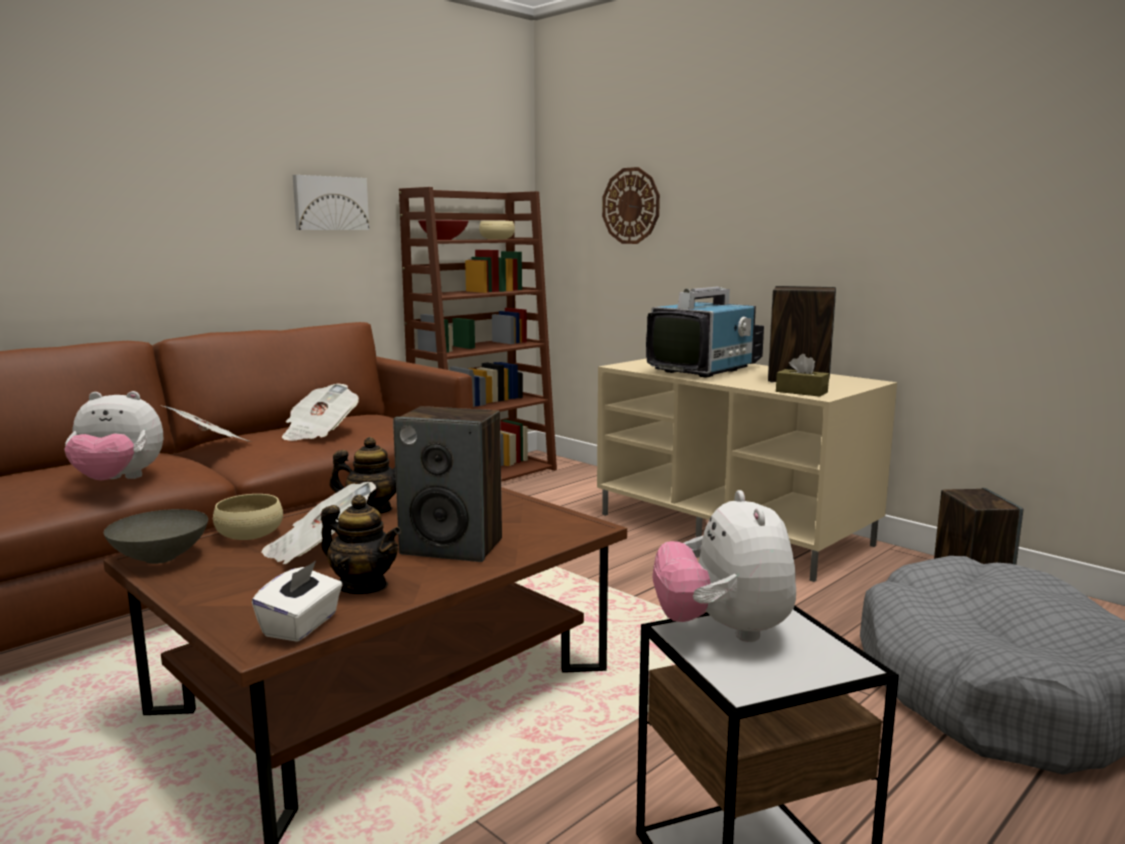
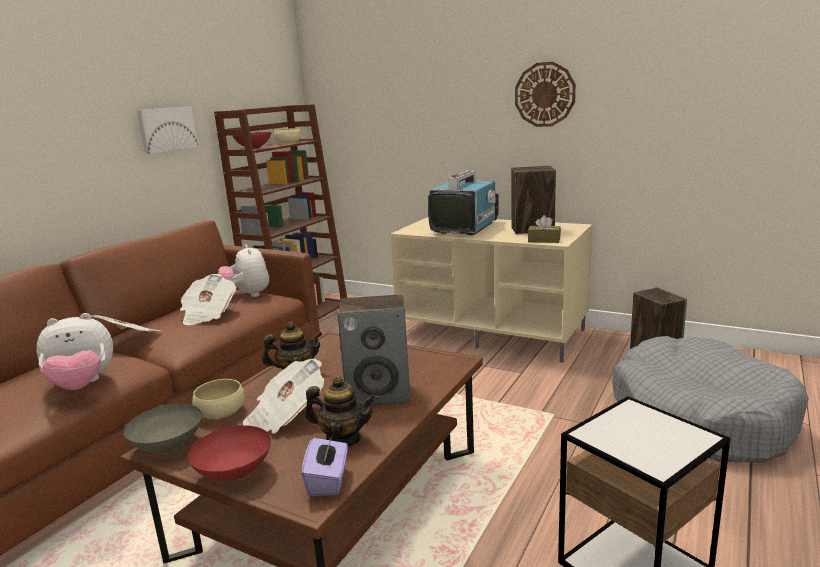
camera: 15 degrees left, 5 degrees up
white tissue box [252,561,342,642] -> purple tissue box [301,434,348,496]
wall clock [602,167,660,244] -> wall clock moved to [515,62,576,127]
plush toy [652,490,796,642] -> plush toy moved to [218,244,269,297]
none -> red bowl [188,425,271,481]

